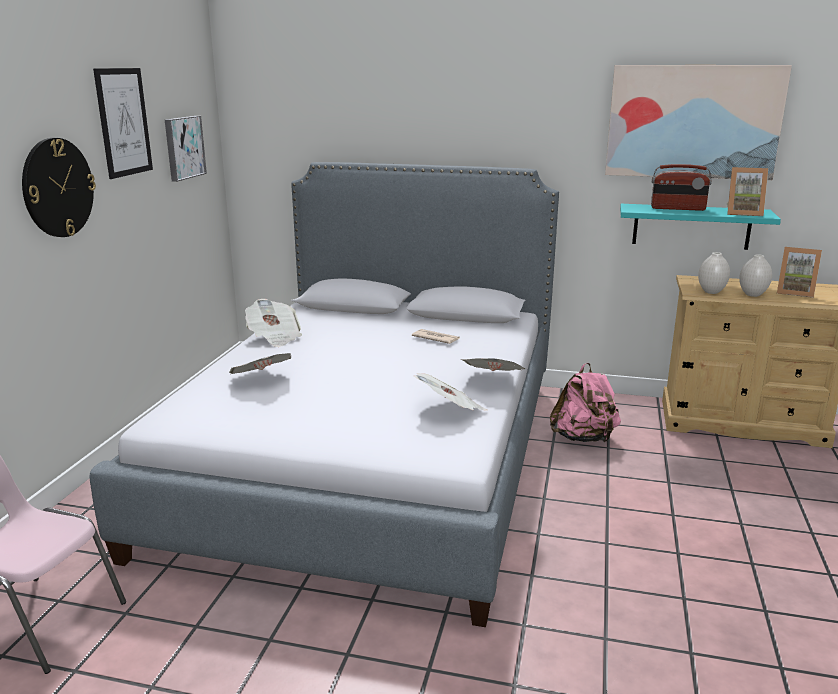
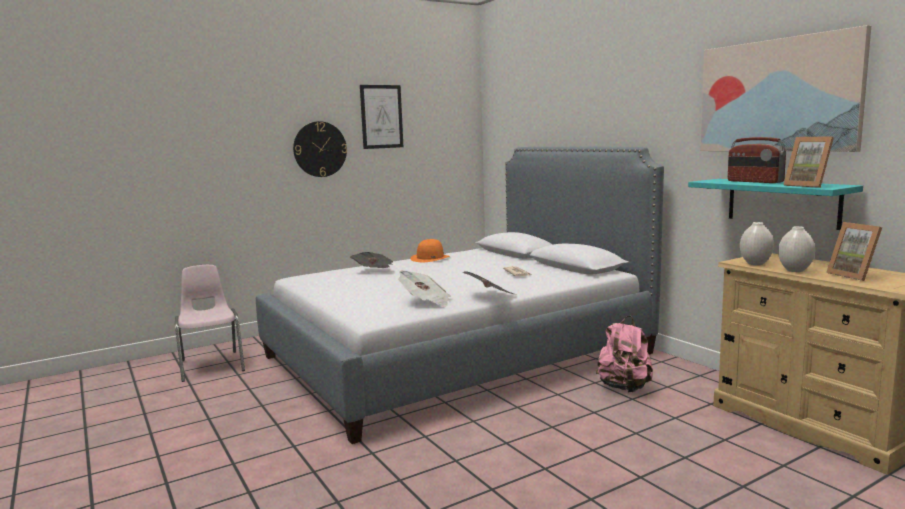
camera: 45 degrees right, 10 degrees down
picture [165,116,207,182] -> none
newspaper [245,299,302,347] -> orange hat [411,239,450,262]

